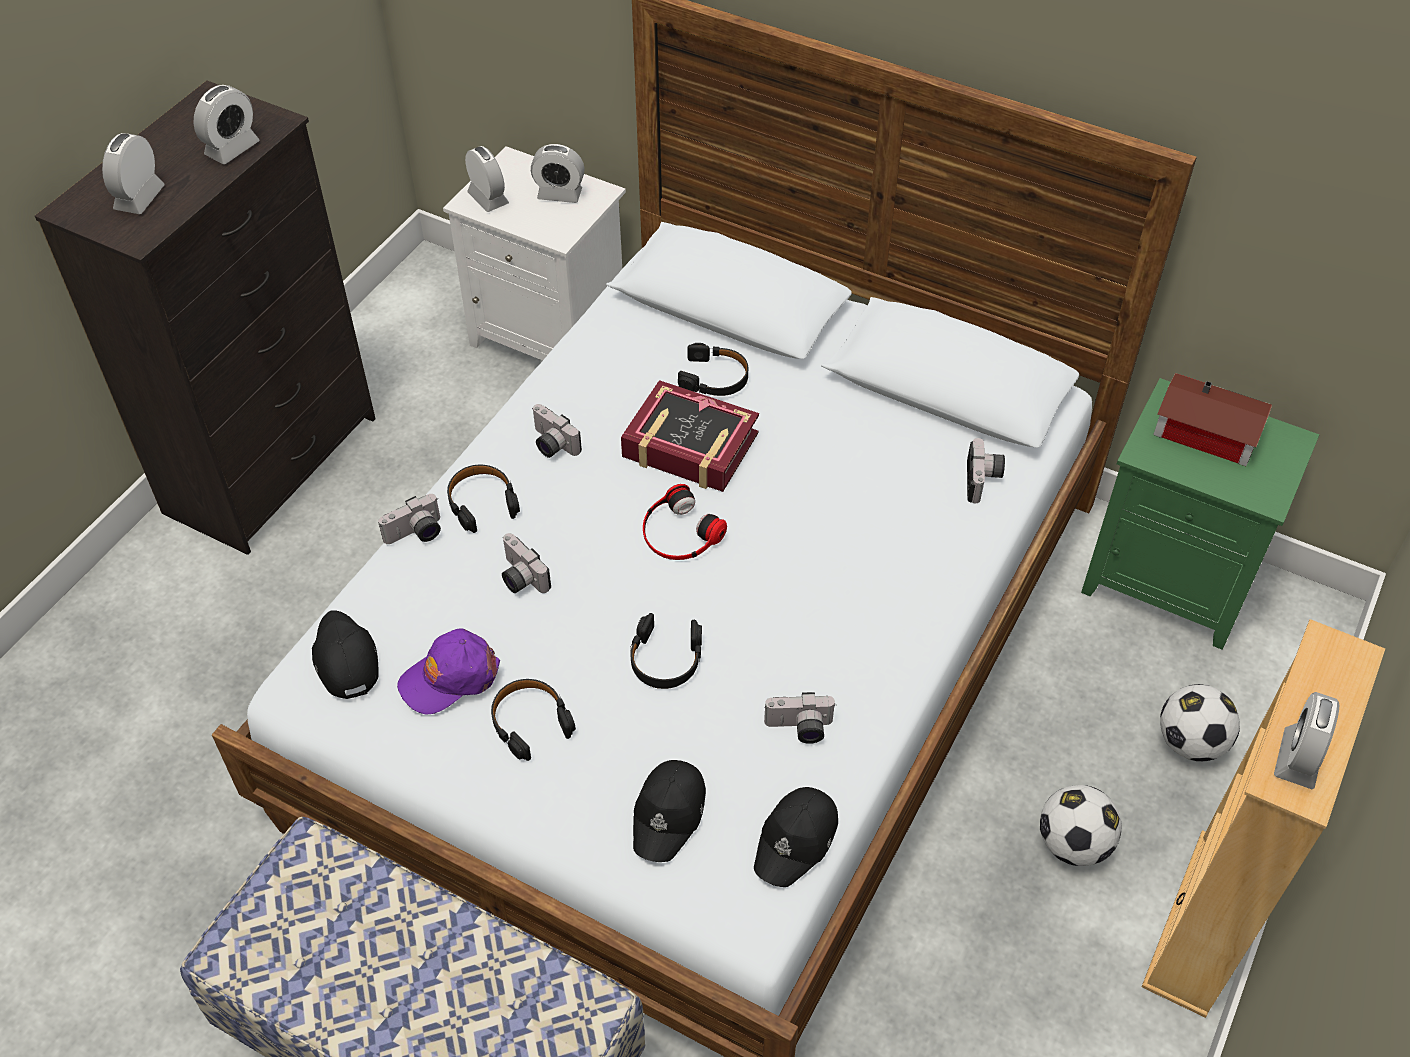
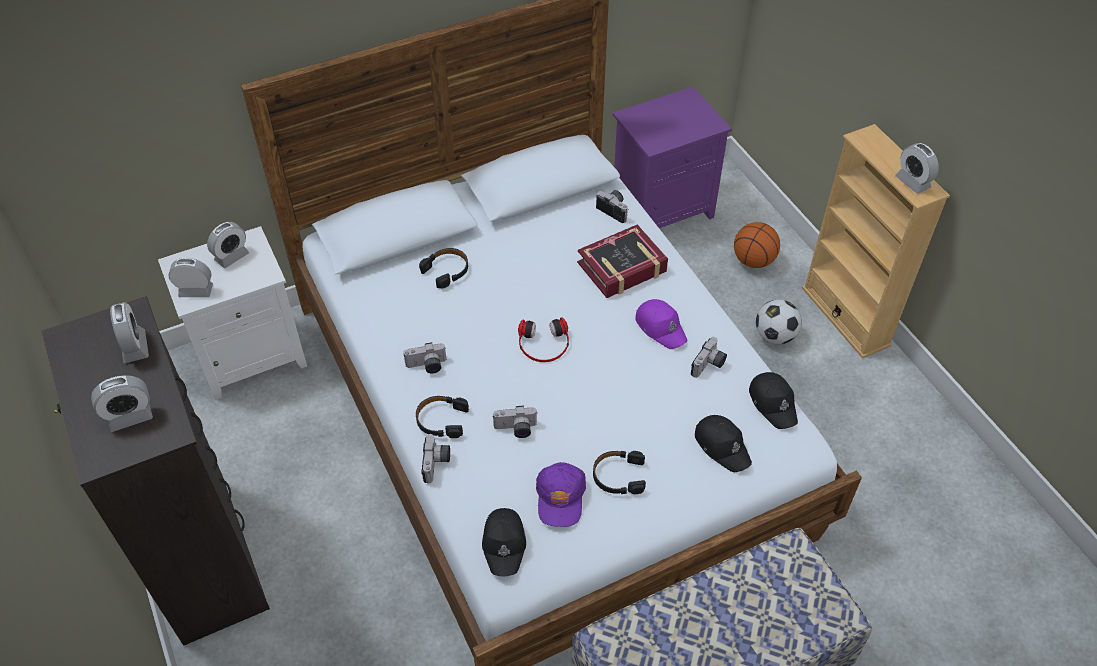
camera: 55 degrees left, 0 degrees up
alarm clock [102,133,165,214] -> alarm clock turned 75 degrees counterclockwise [91,375,153,432]
black cap [312,610,379,699] -> black cap turned 105 degrees counterclockwise [482,508,526,576]
book [621,380,759,492] -> book moved to [577,224,668,298]
black headphones [630,613,702,689] -> none
green nightstand [1081,378,1319,650] -> purple nightstand [613,87,732,228]
toy house [1153,373,1272,466] -> none
football [1160,684,1240,761] -> basketball [734,222,780,268]
none -> purple cap [635,299,688,349]

